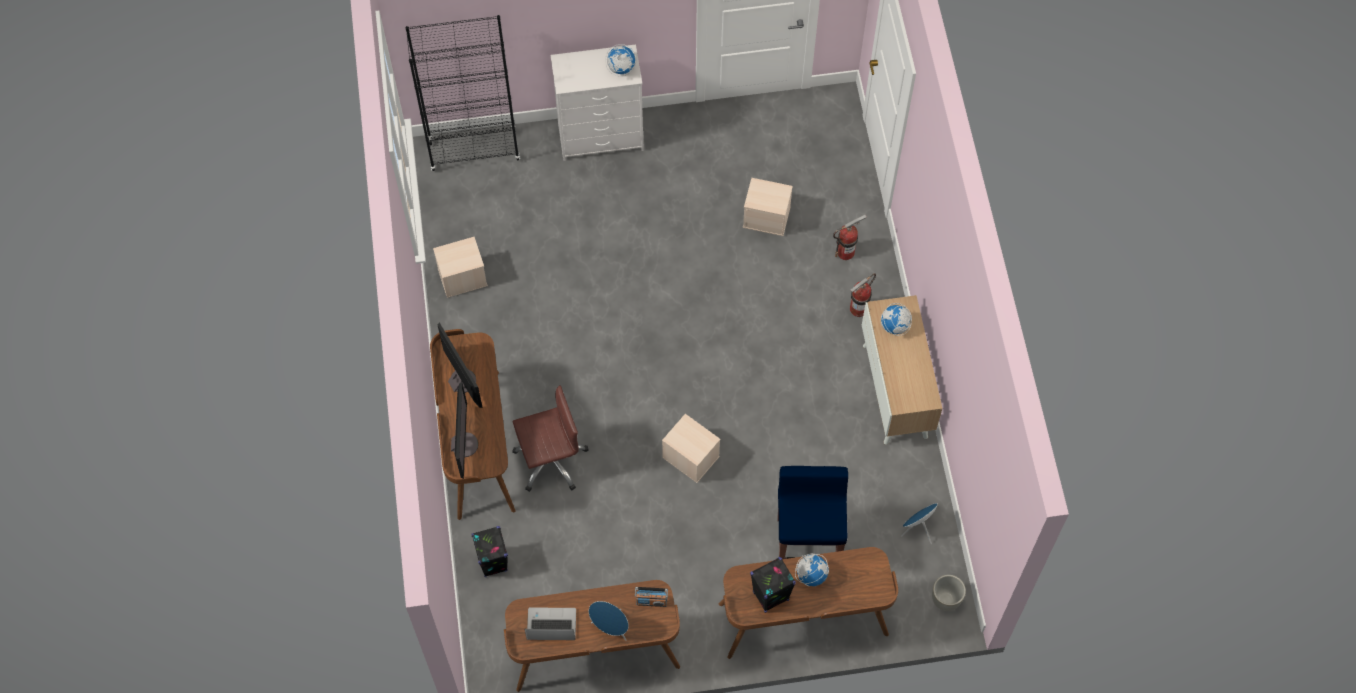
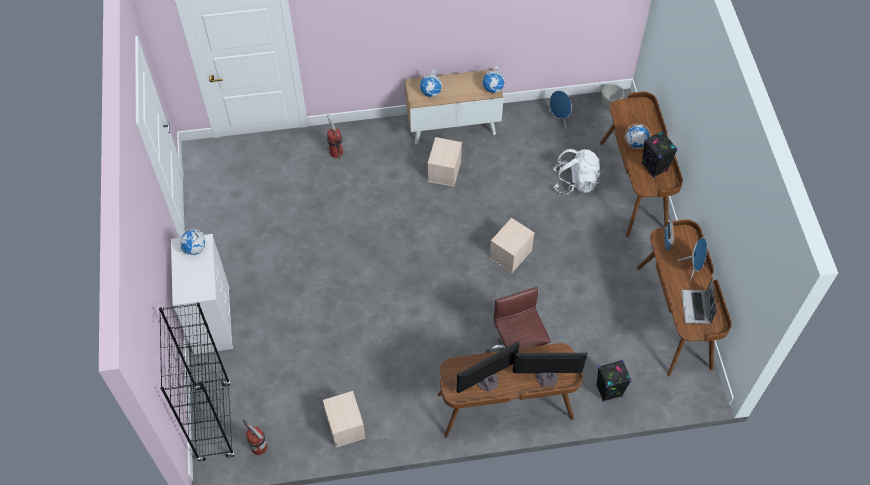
camera: 90 degrees left, 5 degrees down
beige storage box [743,178,793,236] -> beige storage box moved to [428,137,462,187]
blue stool [777,466,848,559] -> white backpack [553,149,601,195]
fire extinguisher [850,273,876,317] -> fire extinguisher moved to [243,419,267,455]
none -> globe [482,65,506,93]

